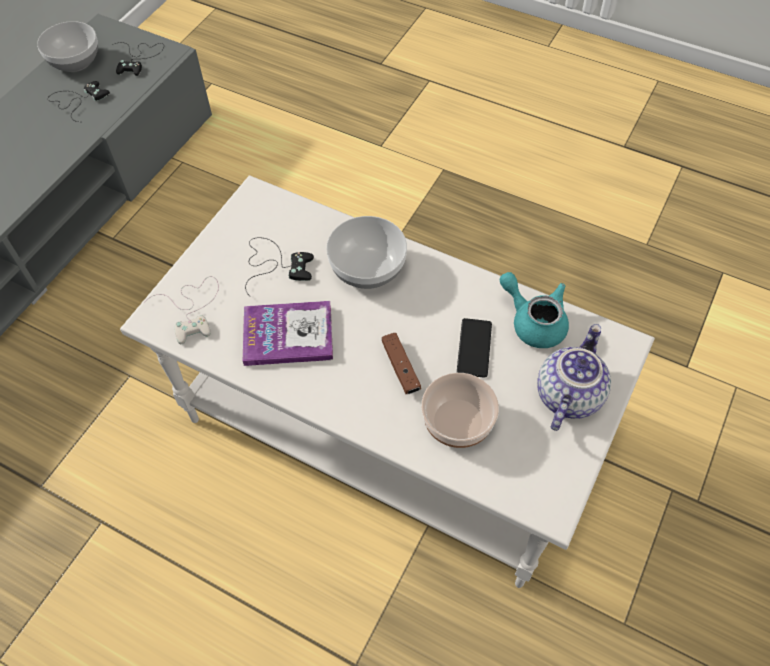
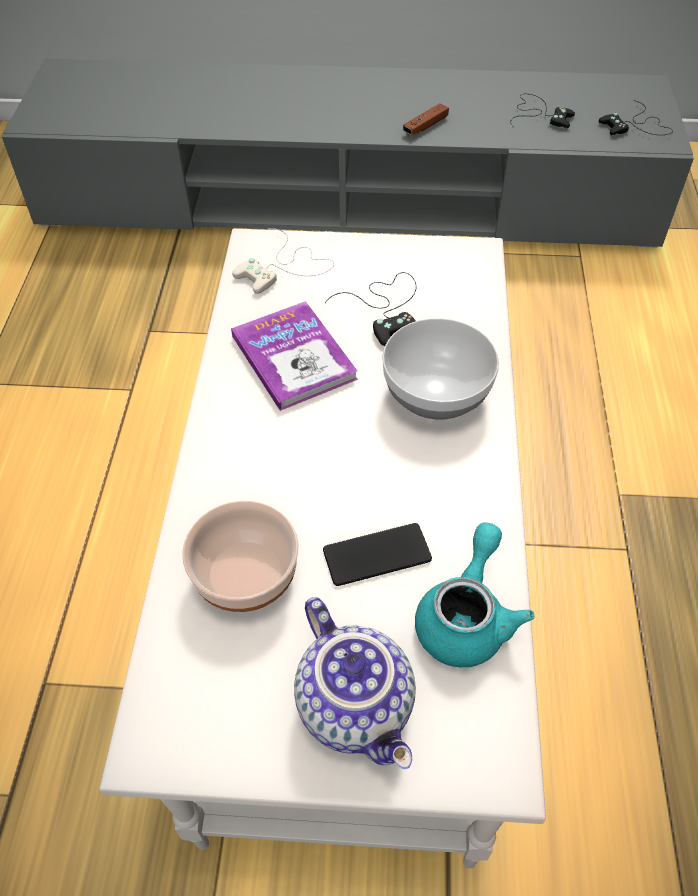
camera: 65 degrees right, 5 degrees down
bowl [37,21,98,72] -> none
brown game controller [382,333,421,394] -> brown game controller moved to [403,103,449,135]
teapot [537,324,611,431] -> teapot turned 60 degrees clockwise [294,597,416,769]

